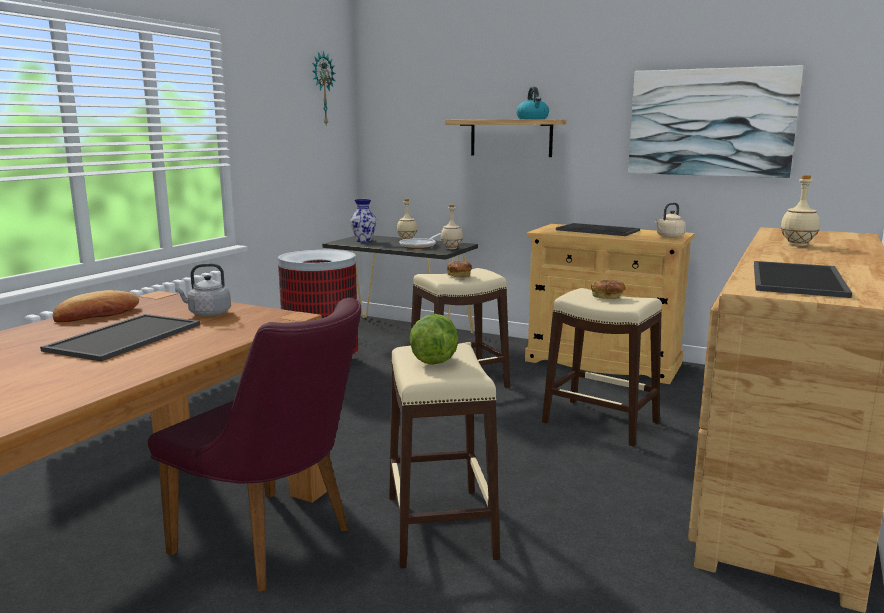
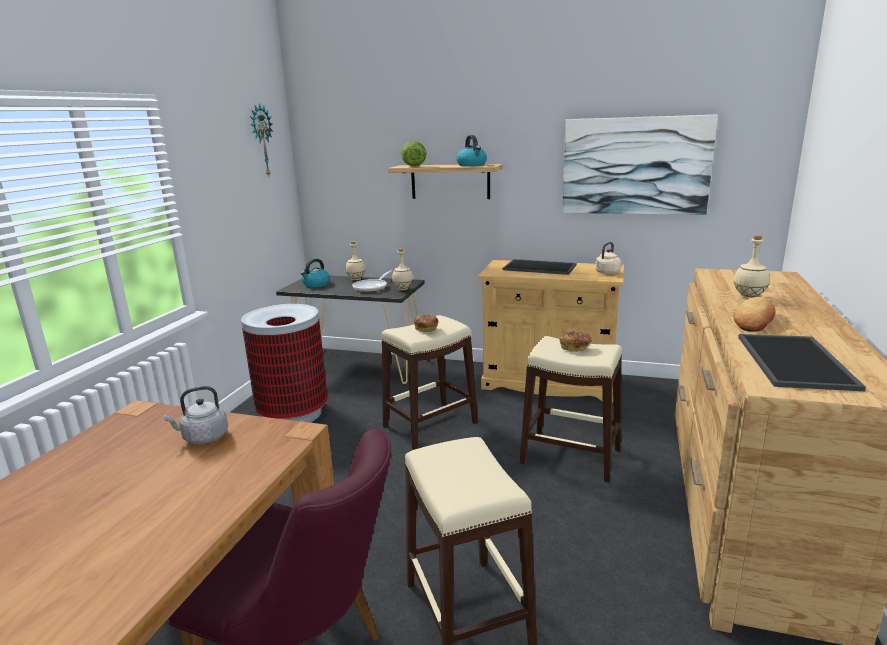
camera: 10 degrees left, 5 degrees up
tray [40,314,200,362] -> none
bread [53,290,139,322] -> bread moved to [733,297,775,332]
vase [350,199,377,242] -> kettle [301,259,330,287]
lettuce [409,314,458,365] -> lettuce moved to [401,141,426,166]

